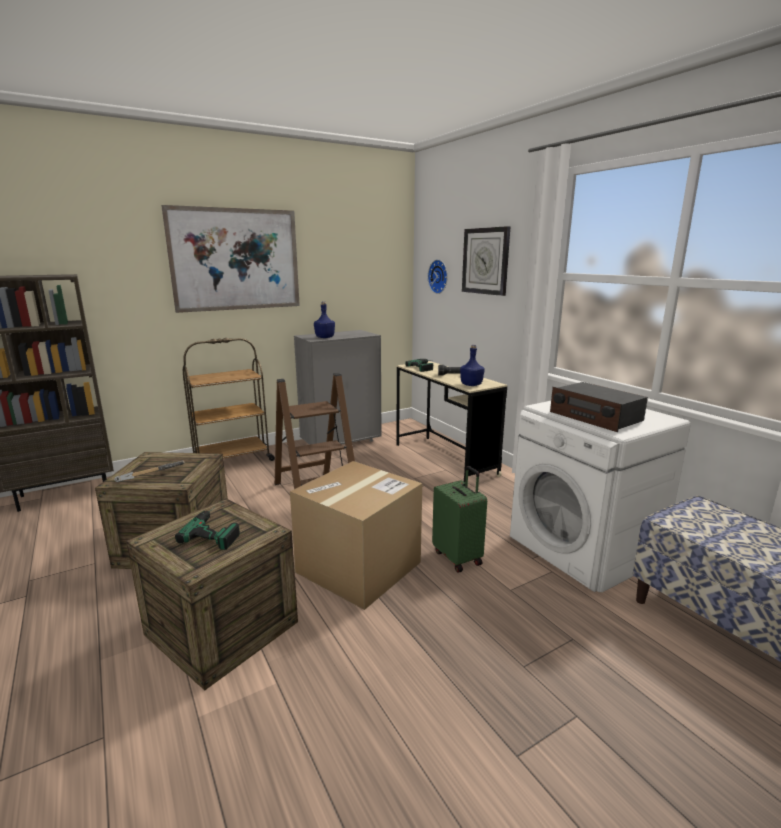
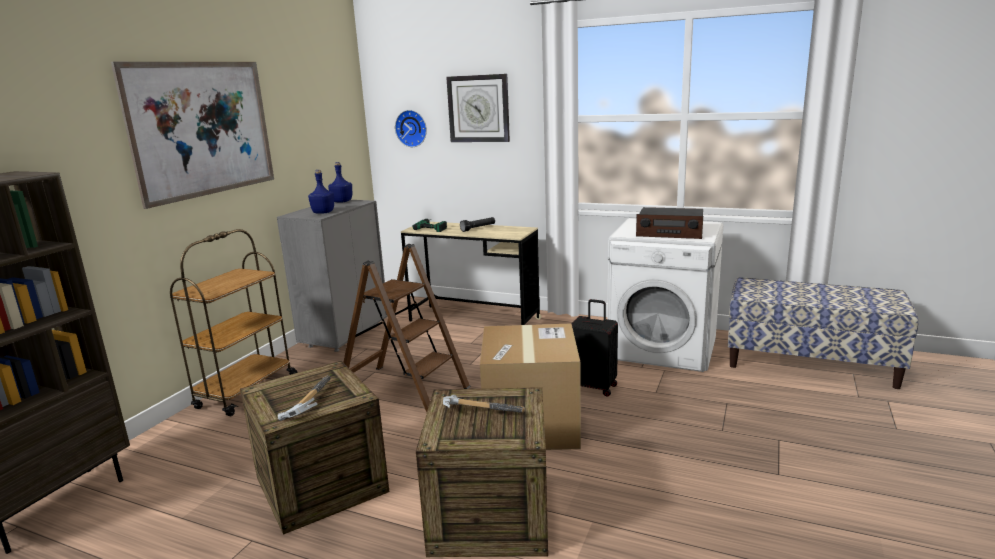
camera: 35 degrees left, 0 degrees up
power drill [175,507,240,550] -> hammer [443,395,525,413]
green suitcase [432,466,487,572] -> black suitcase [572,299,618,397]
blue bottle [460,345,485,386] -> blue bottle moved to [328,162,352,203]

